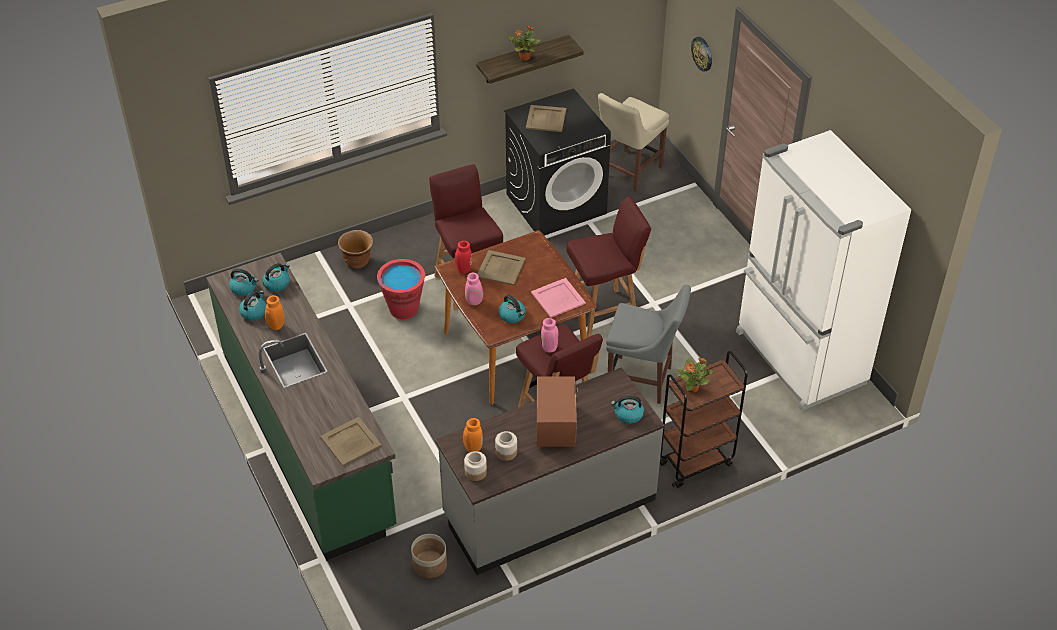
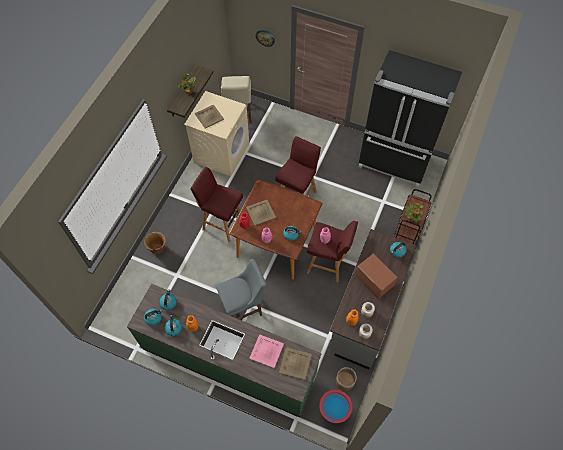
camera: 40 degrees left, 15 degrees up
red bucket [377,259,425,319] -> red bucket moved to [319,390,352,423]
black washing machine [504,88,611,236] -> beige washing machine [184,91,249,176]
pink tray [531,278,586,318] -> pink tray moved to [249,334,284,368]
grey chair [606,285,691,404] -> grey chair moved to [215,259,266,320]
white fridge [736,130,912,411] -> black fridge [359,50,462,187]

